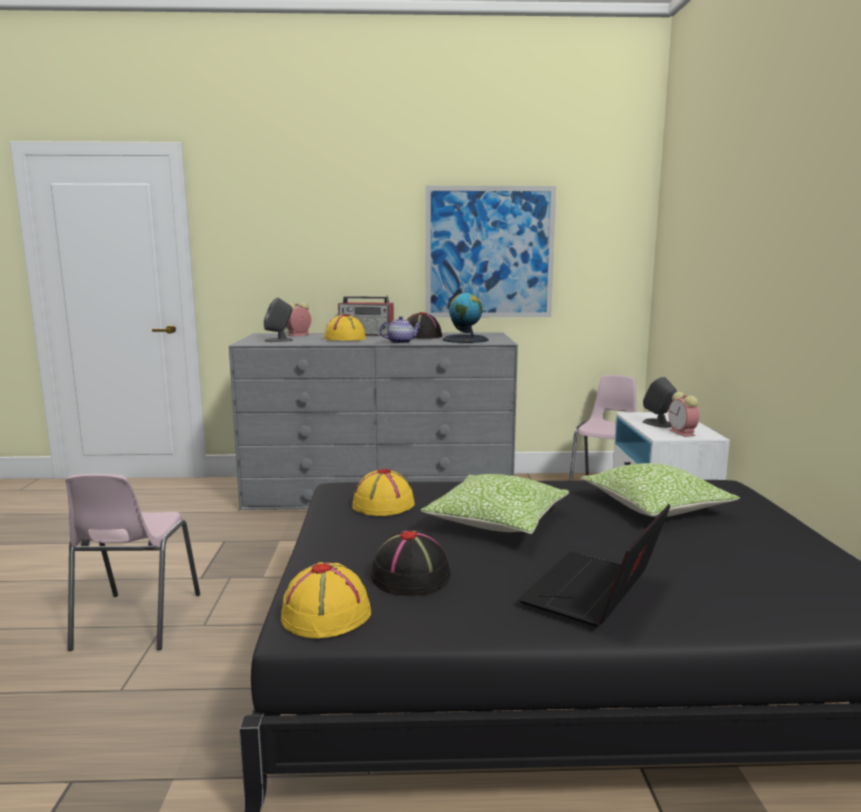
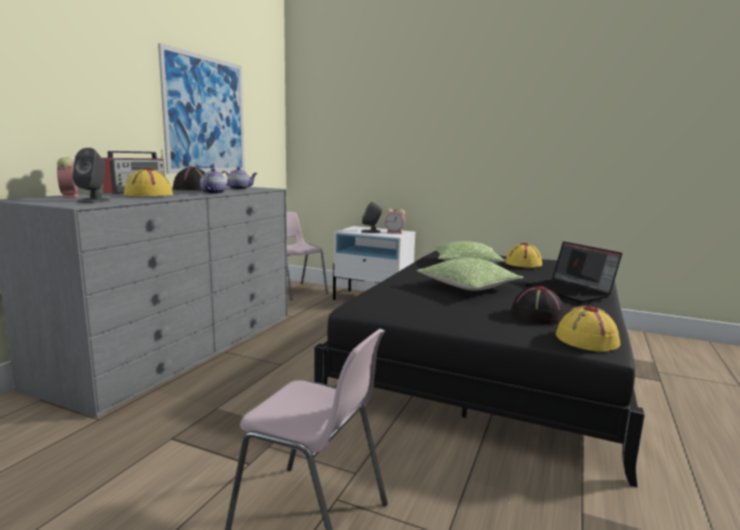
camera: 65 degrees left, 0 degrees up
yellow hat [352,469,415,516] -> yellow hat moved to [505,243,542,267]
globe [443,288,489,343] -> teapot [221,167,257,190]

